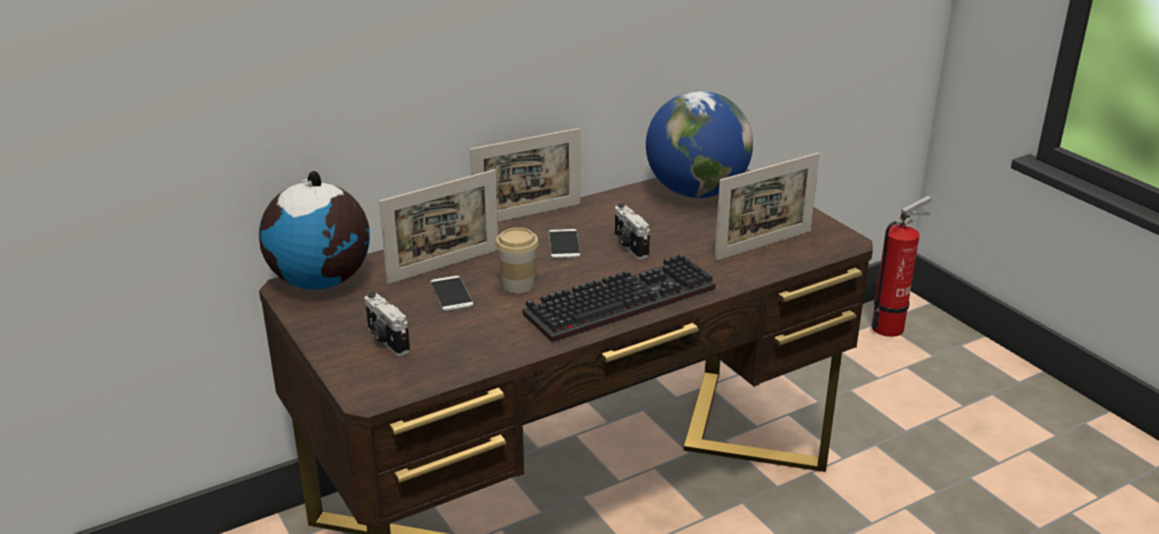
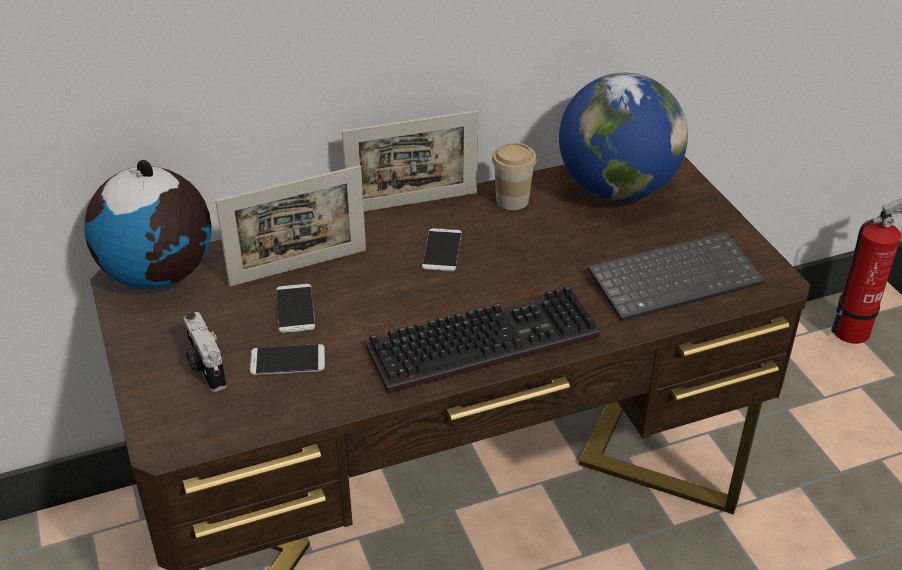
camera: 10 degrees right, 10 degrees up
cup [496,228,539,293] -> cup moved to [492,142,537,210]
camera [615,203,650,260] -> none
picture frame [714,153,820,261] -> keyboard [588,232,765,322]
none -> phone [250,344,325,375]

